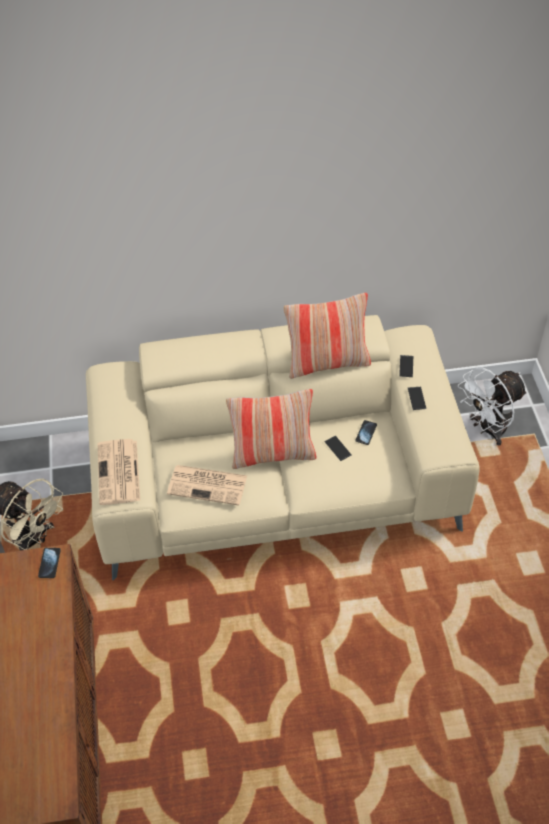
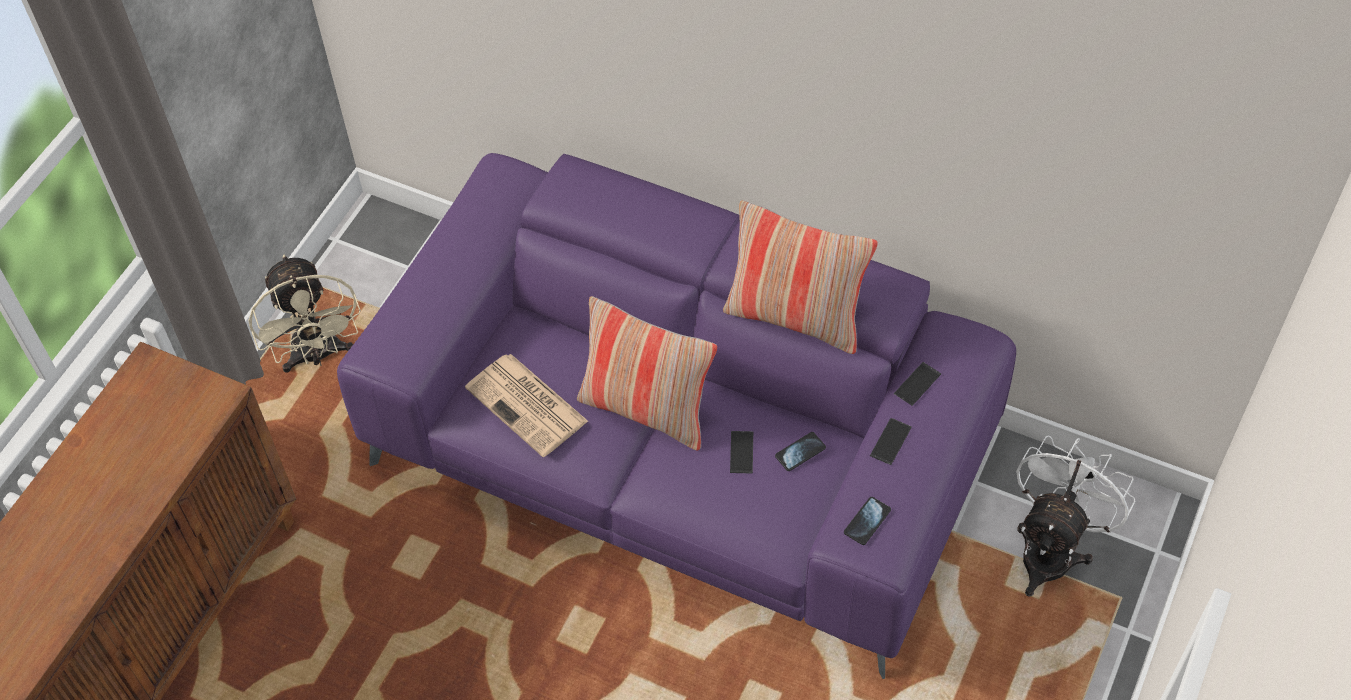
camera: 35 degrees right, 5 degrees up
phone [38,548,61,578] -> phone moved to [844,497,891,545]
beige sofa [86,315,480,581] -> purple sofa [337,153,1016,679]
newspaper [97,439,140,505] -> none
white fan [458,367,528,445] -> white fan turned 120 degrees clockwise [1016,435,1136,596]

